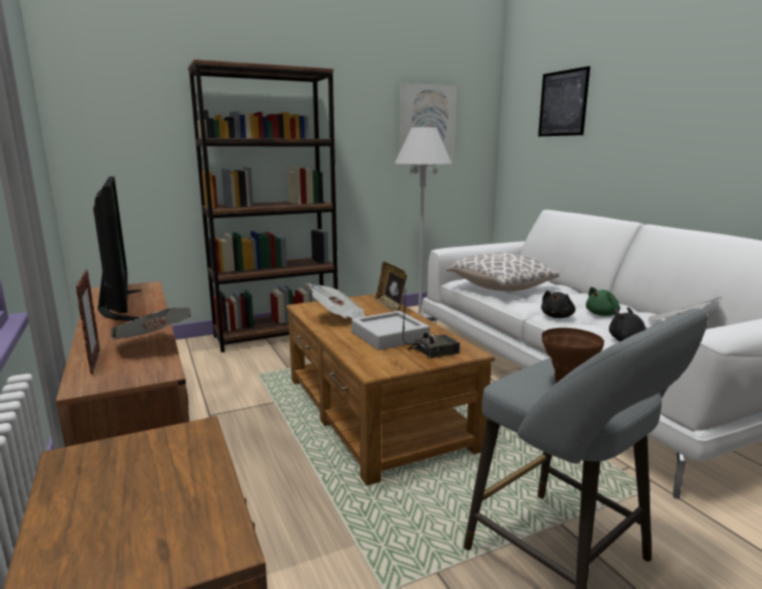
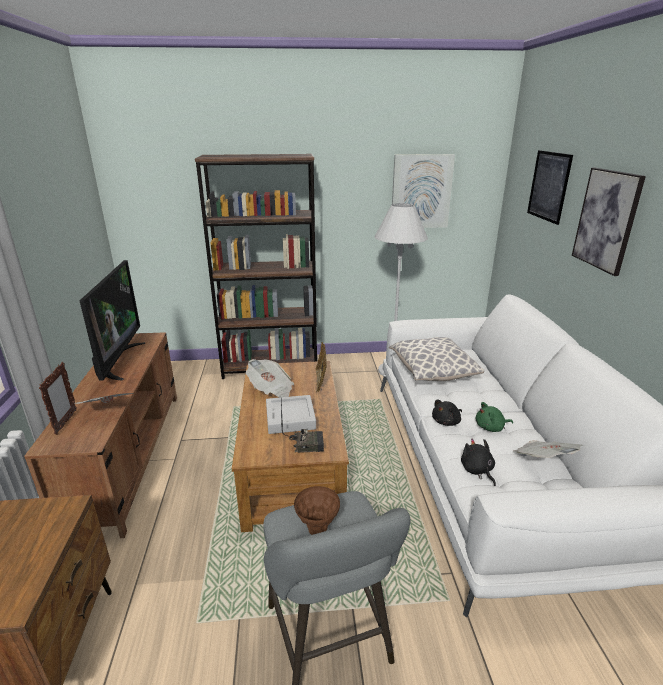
camera: 20 degrees right, 10 degrees up
none -> picture [572,168,646,276]

